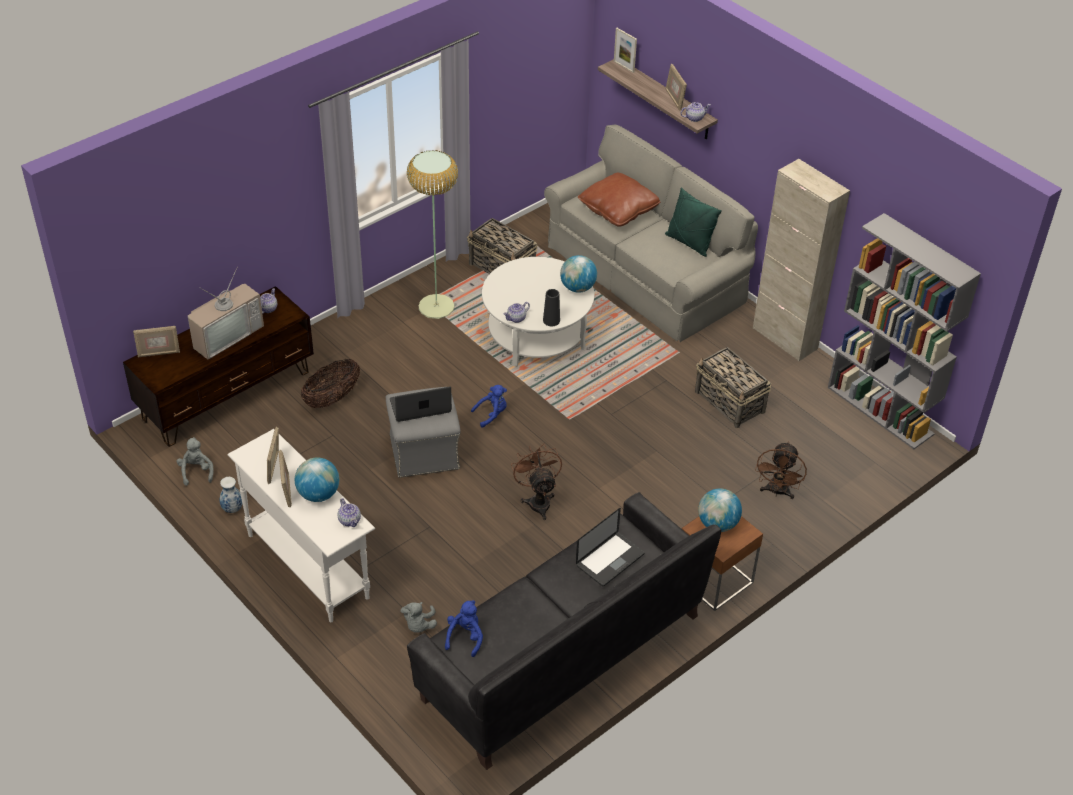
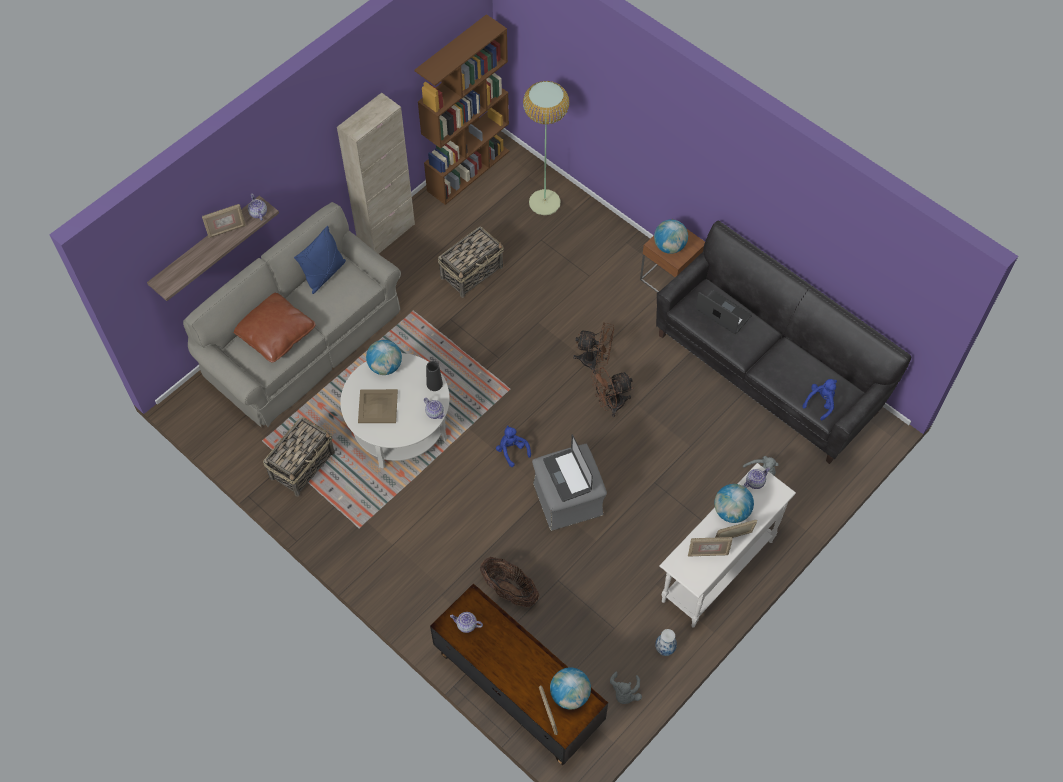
camera: 95 degrees left, 15 degrees up
grey plush toy [176,437,214,486] -> grey plush toy turned 60 degrees counterclockwise [610,672,642,704]
television [188,266,264,360] -> none
floor lamp [407,150,458,319] -> floor lamp moved to [523,81,569,215]
blue plush toy [445,600,483,657] -> blue plush toy turned 120 degrees clockwise [803,379,837,421]
picture frame [614,28,637,73] -> none
green pillow [665,187,722,257] -> blue pillow [294,225,346,294]
brown fan [755,441,807,499] -> brown fan moved to [573,322,614,374]
grey bookcase [828,213,981,449] -> brown bookcase [414,14,510,205]
none -> beige tray [358,389,398,423]
none -> globe [550,667,591,709]

